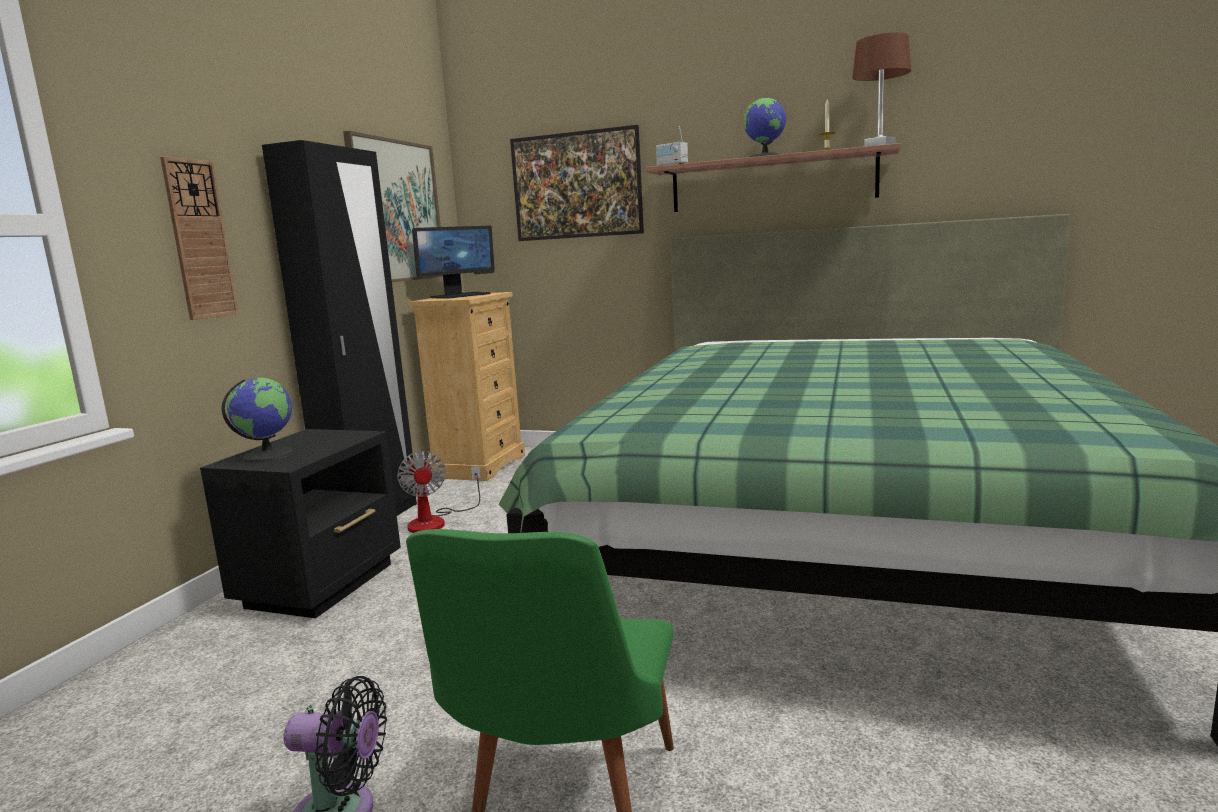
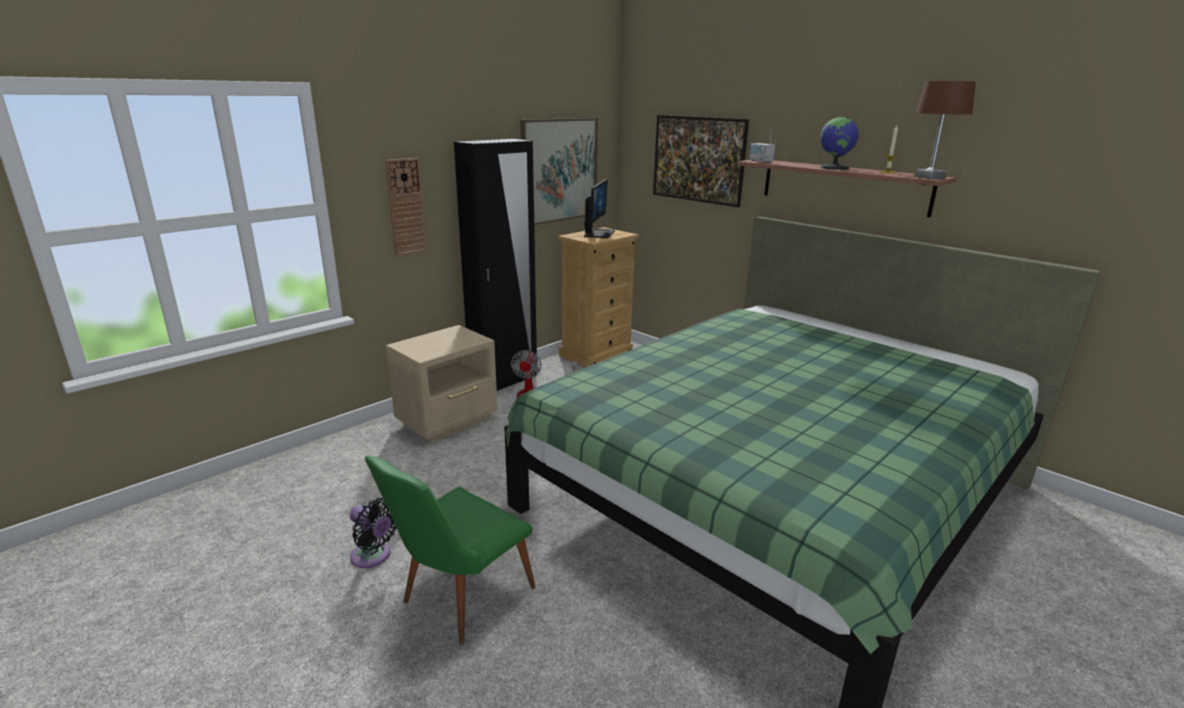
camera: 25 degrees right, 10 degrees up
black nightstand [200,429,401,618] -> beige nightstand [386,325,498,443]
globe [221,378,293,463] -> none
monitor [412,226,495,299] -> monitor turned 60 degrees counterclockwise [584,179,615,238]

